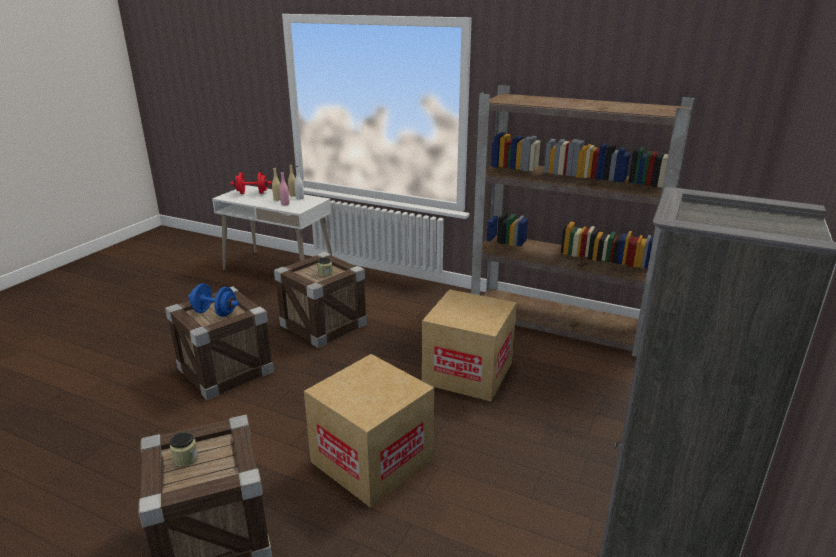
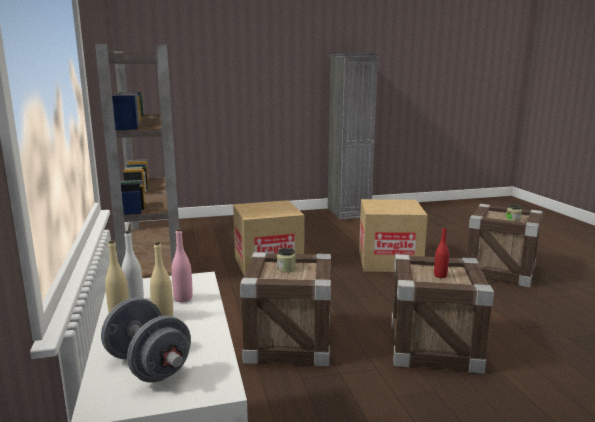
camera: 130 degrees left, 10 degrees down
blue dumbbell [188,284,239,317] -> red bottle [434,227,449,278]
red dumbbell [231,172,272,194] -> grey dumbbell [101,297,191,383]

